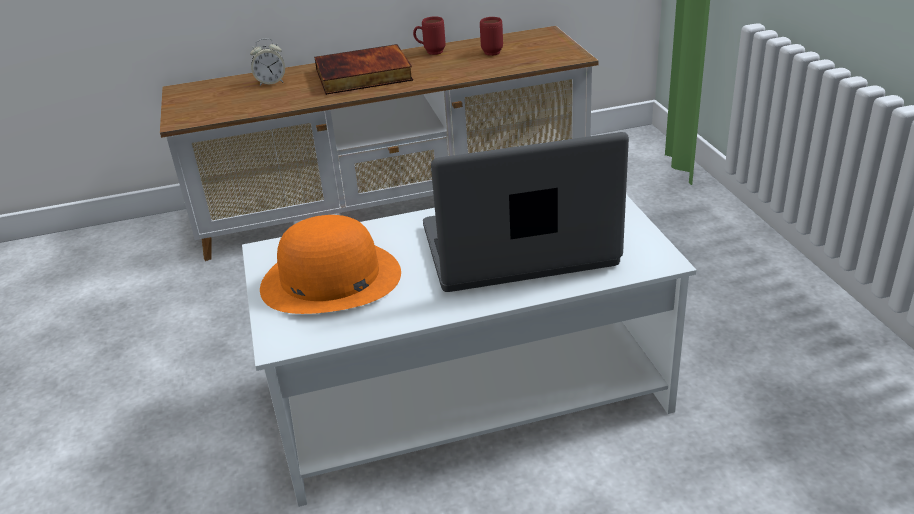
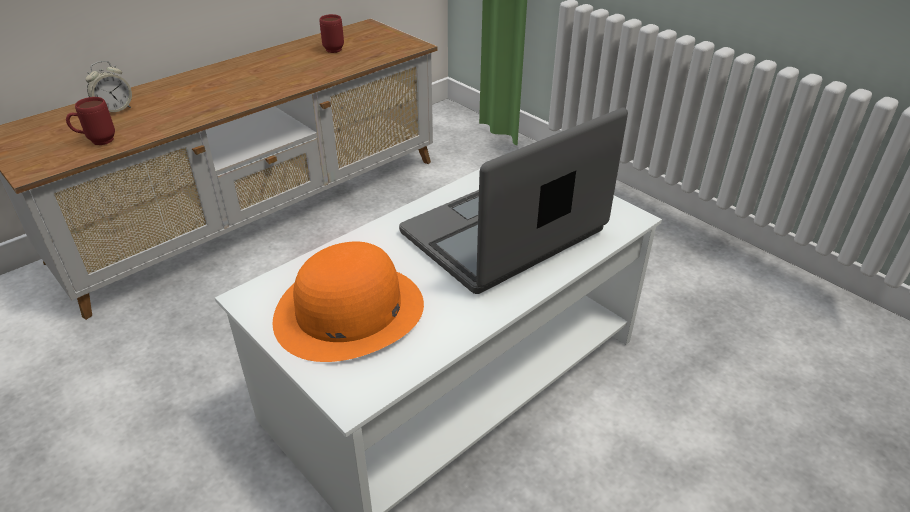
camera: 30 degrees left, 5 degrees up
book [314,44,413,95] -> none
red mug [413,16,446,55] -> red mug moved to [66,97,115,145]

